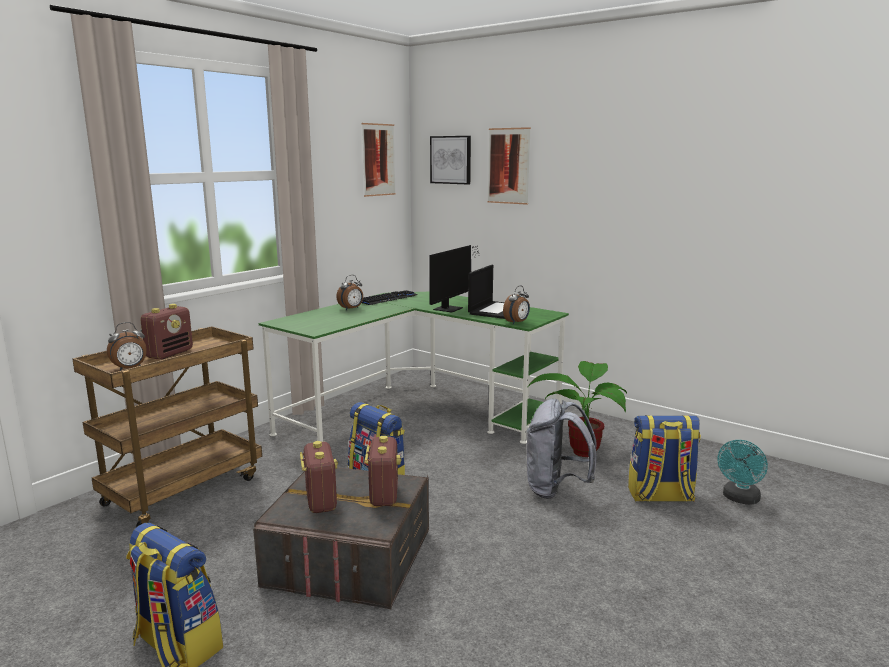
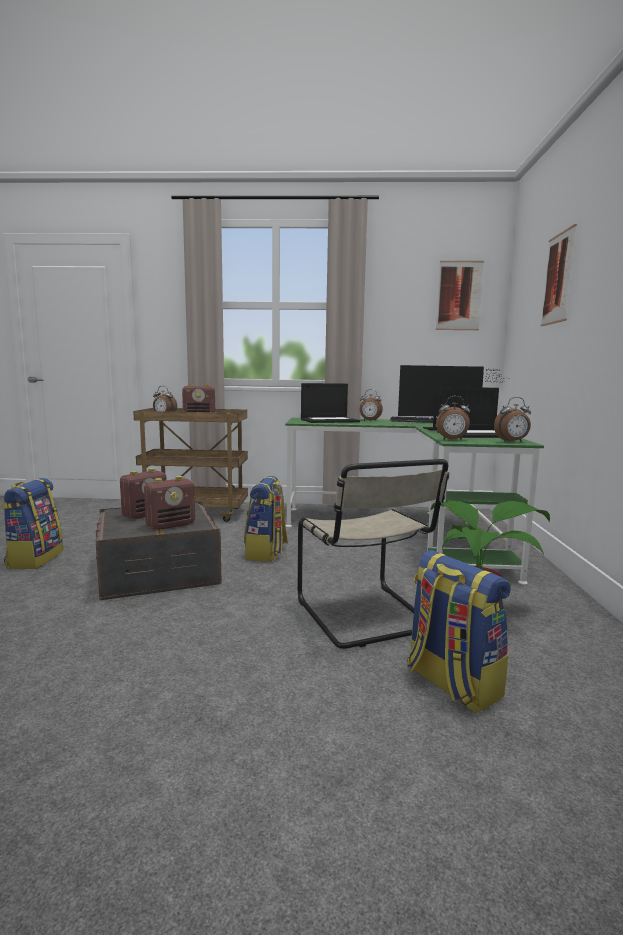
camera: 55 degrees right, 5 degrees down
picture [430,136,471,184] -> none
grey backpack [527,399,597,499] -> beige chair [298,459,449,649]
turquoise fan [717,440,768,505] -> none
none -> laptop [301,383,360,423]
none -> alarm clock [494,397,531,442]

